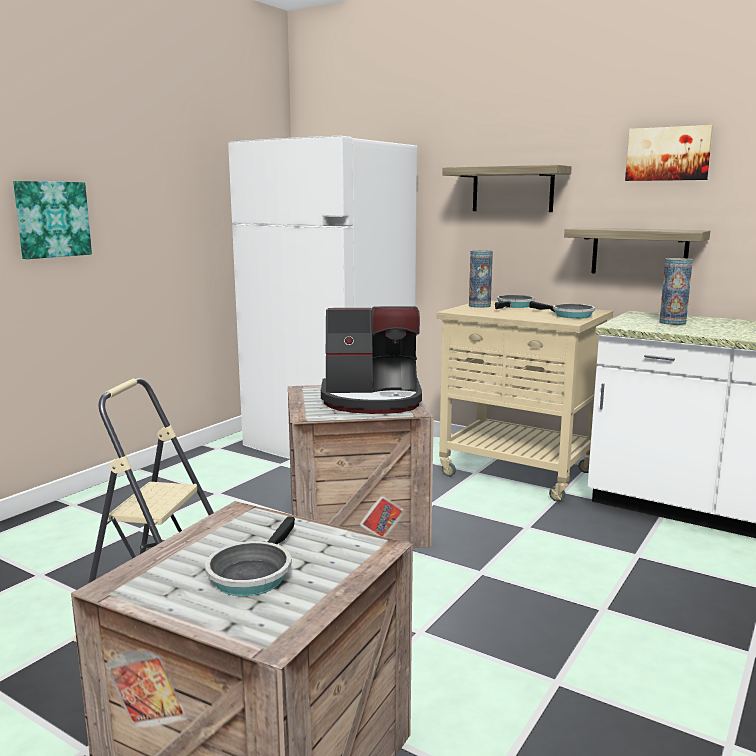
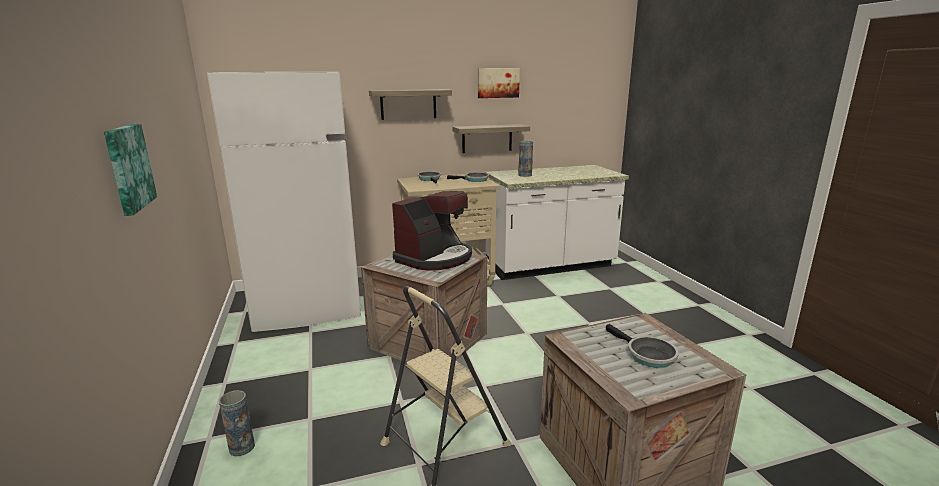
camera: 50 degrees left, 5 degrees up
vase [469,250,493,308] -> vase moved to [219,390,255,456]

